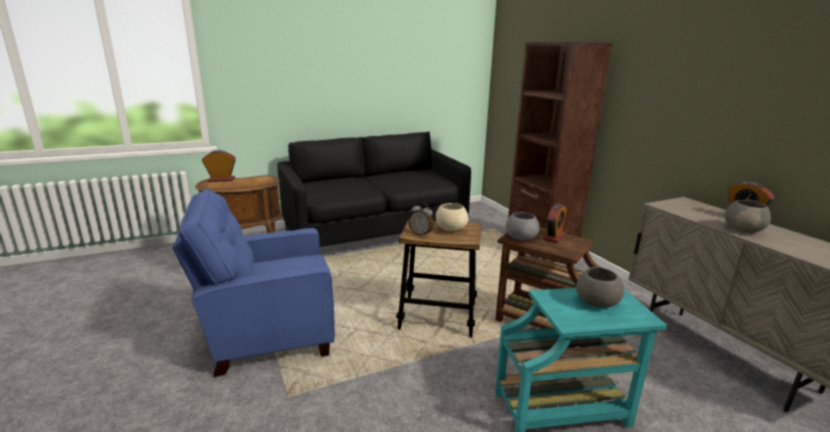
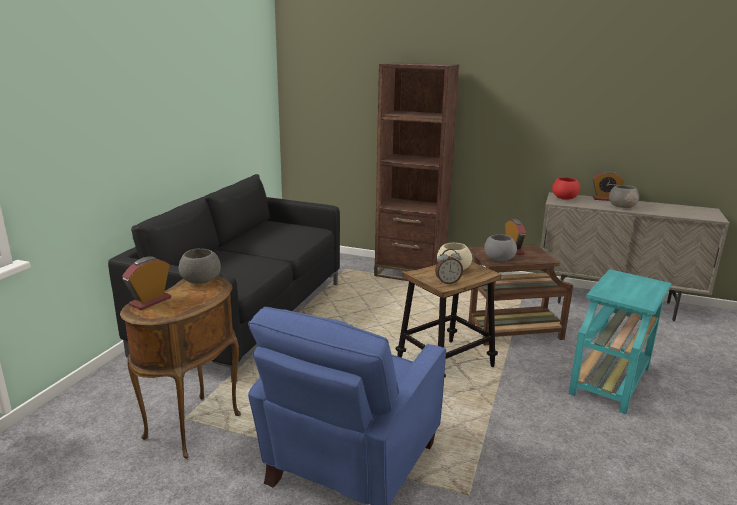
camera: 45 degrees left, 0 degrees up
grey bowl [576,267,624,308] -> grey bowl moved to [179,249,221,284]
none -> red bowl [552,177,580,200]

